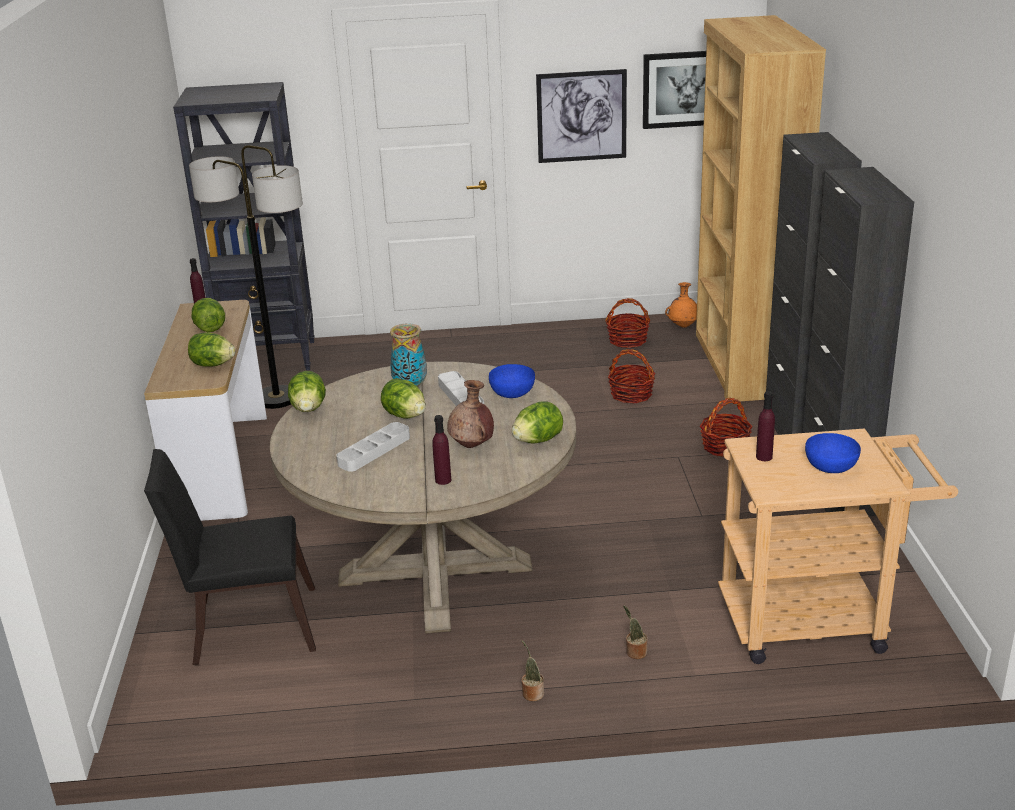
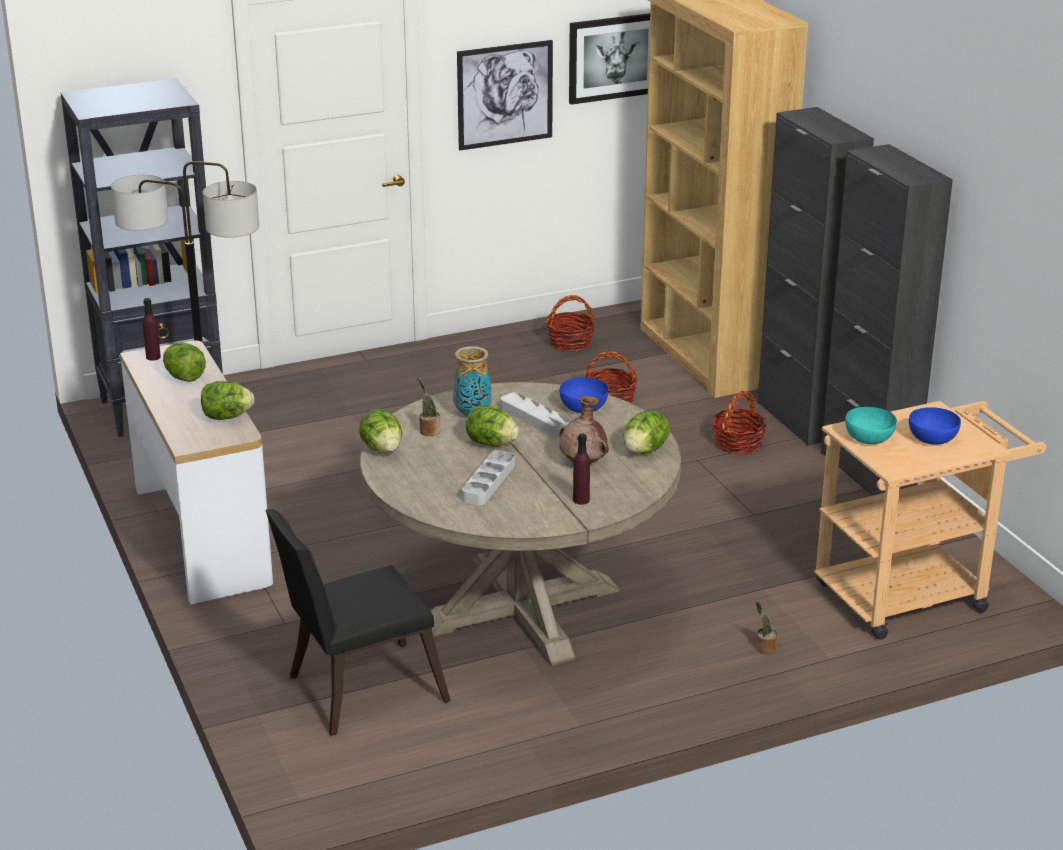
camera: 20 degrees left, 0 degrees up
potted plant [521,640,544,701] -> potted plant moved to [417,378,441,436]
orange vase [665,282,697,328] -> none
purple bottle [756,391,775,461] -> turquoise bowl [845,407,897,444]

